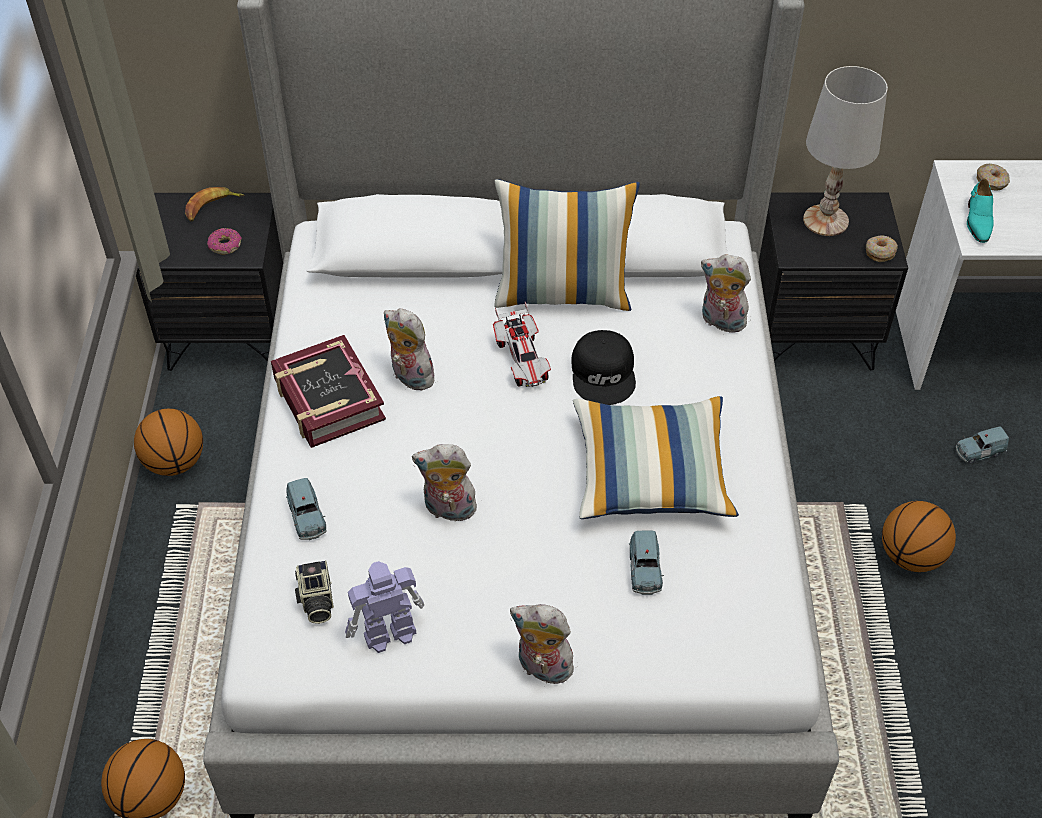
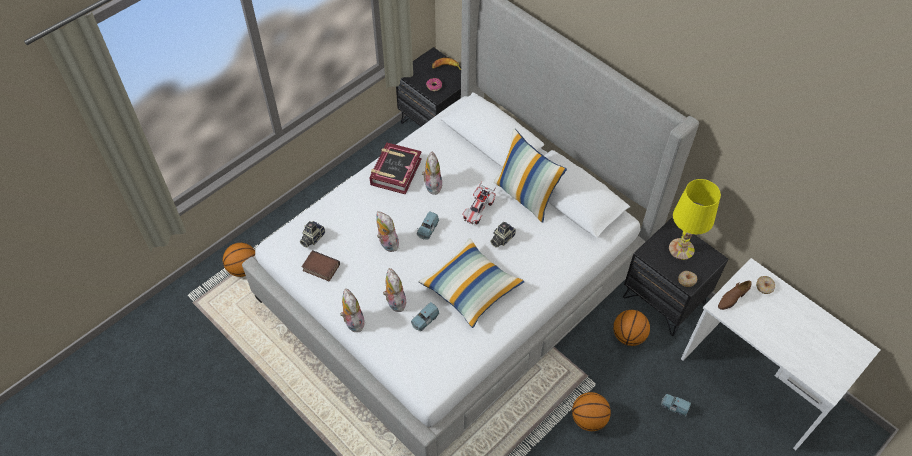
camera: 45 degrees right, 5 degrees up
basketball [134,409,203,476] -> basketball moved to [613,310,650,346]
blue toy car [286,478,327,540] -> blue toy car moved to [417,211,439,240]
toy robot [345,561,424,653] -> book [302,250,340,281]
black cap [571,330,636,405] -> camera [490,222,516,248]
plush toy [701,254,751,333] -> plush toy moved to [383,268,406,312]
white table lamp [803,66,888,236] -> yellow table lamp [669,179,721,260]
turquoise shoe [967,179,994,243] -> brown shoe [718,281,752,310]

